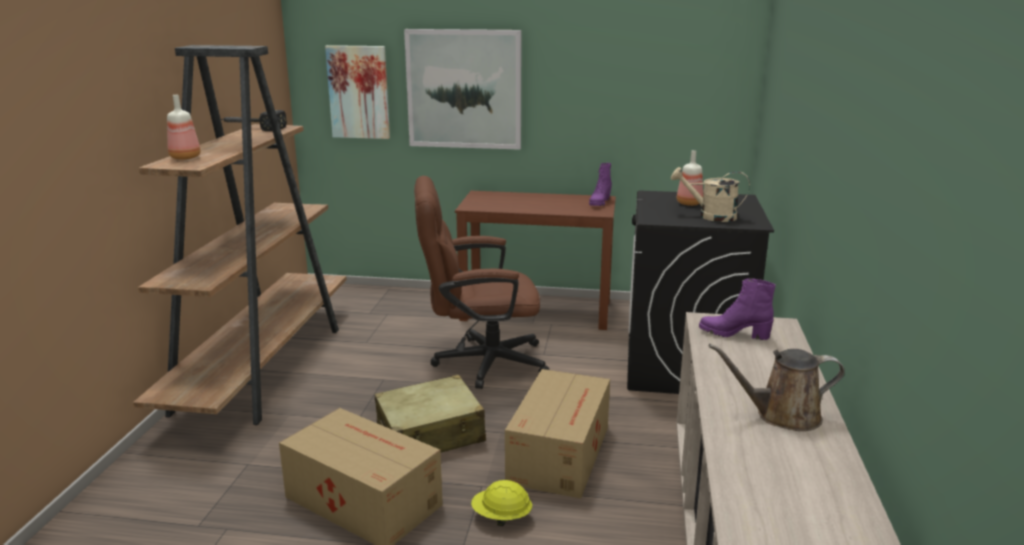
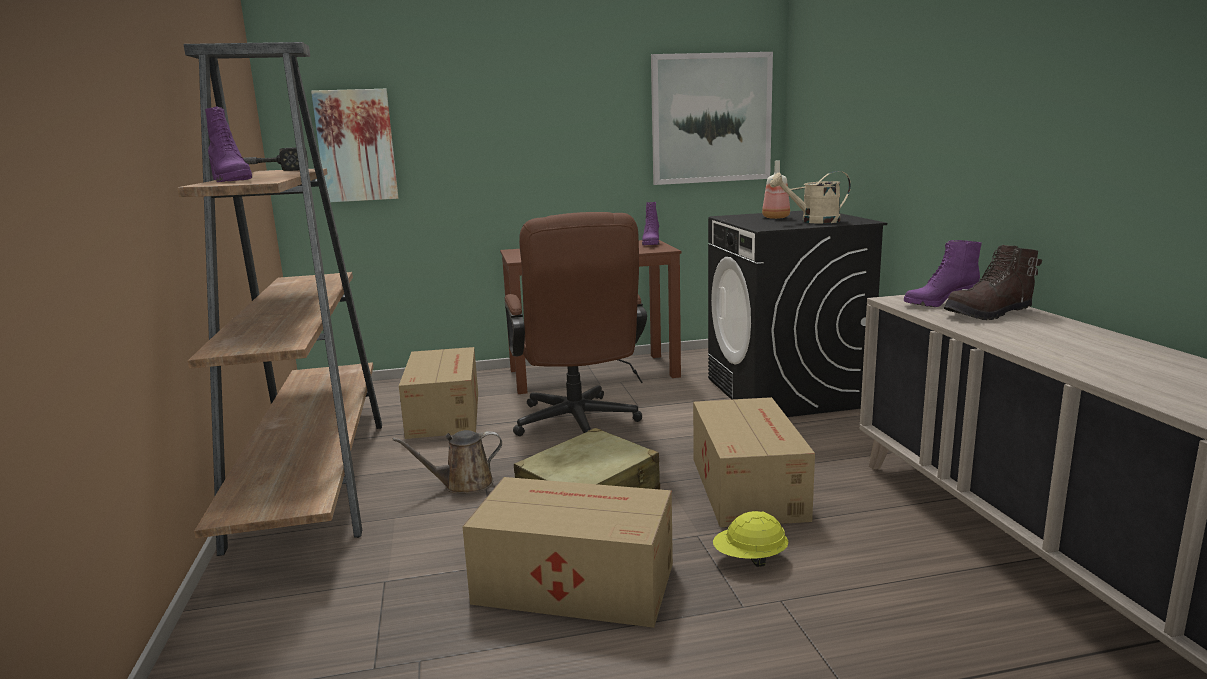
camera: 20 degrees left, 5 degrees down
bottle [167,95,201,160] -> purple boot [205,106,252,182]
picture [404,29,522,150] -> picture moved to [651,52,773,185]
brown office chair [414,176,550,389] -> brown office chair turned 75 degrees counterclockwise [504,212,647,436]
brown watering can [709,344,845,431] -> brown watering can moved to [392,430,502,494]
none -> cardboard box [399,347,478,439]
none -> brown boot [944,245,1042,320]

